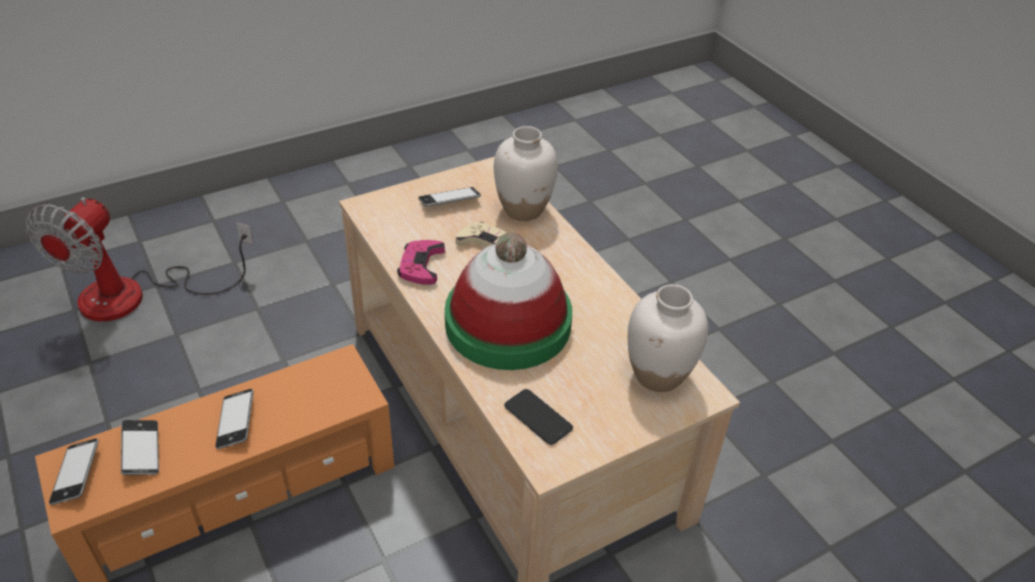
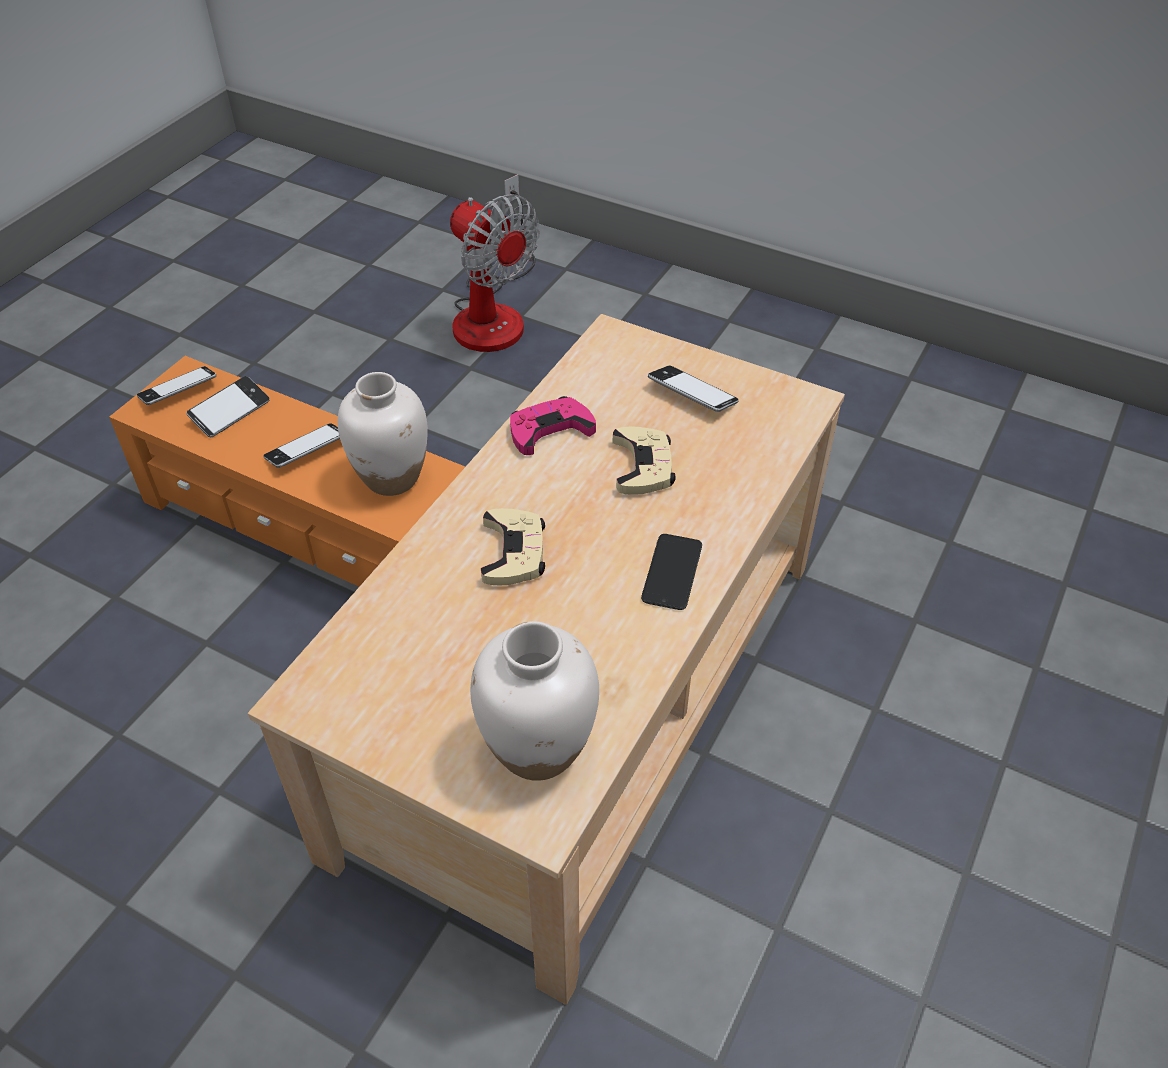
camera: 60 degrees right, 5 degrees up
fan [26,197,254,321] -> fan turned 120 degrees counterclockwise [450,174,539,352]
hat [445,232,572,370] -> beige game controller [481,508,545,585]
white vase [494,126,558,221] -> white vase moved to [337,372,428,496]
phone [504,389,573,445] -> phone moved to [641,534,702,610]

